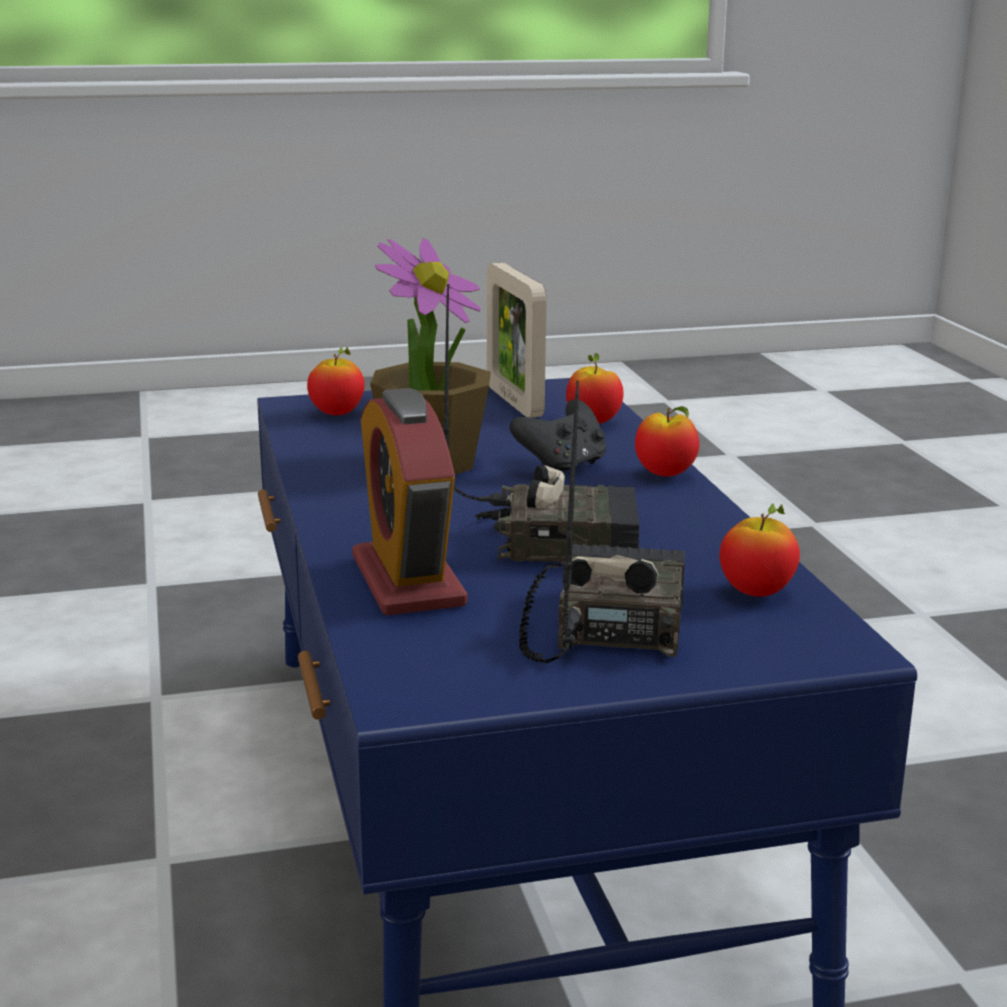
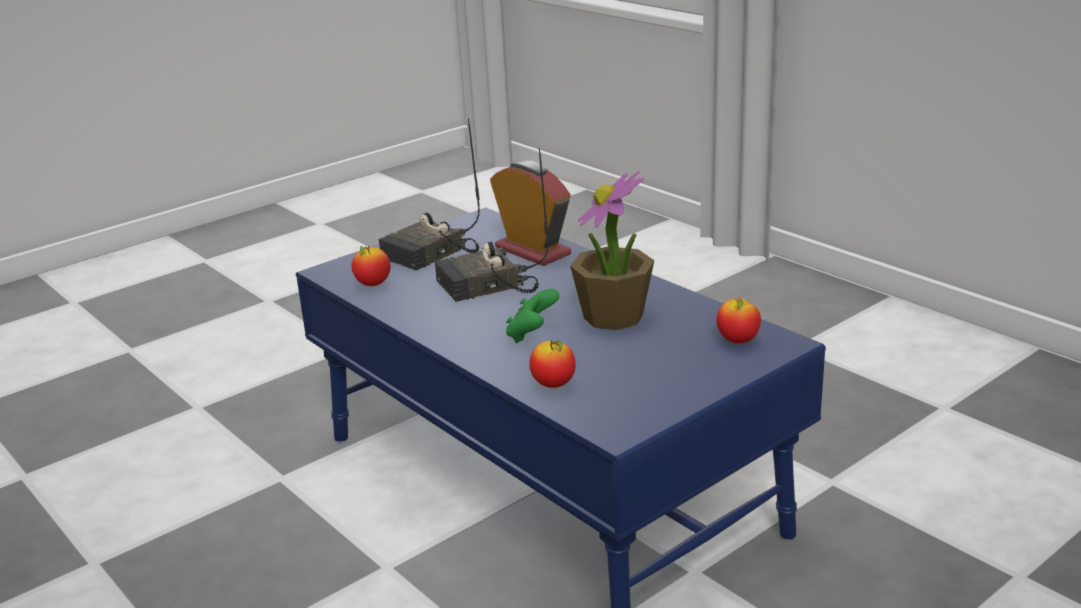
camera: 155 degrees right, 5 degrees up
picture frame [487,263,546,418] -> none
black game controller [510,399,607,471] -> green game controller [506,289,560,343]
radio [519,381,685,663] -> radio turned 60 degrees clockwise [379,118,480,271]
apple [635,406,699,476] -> none

